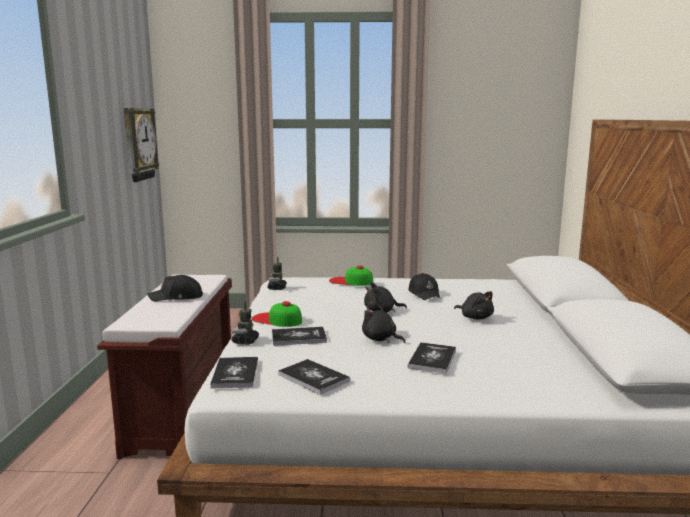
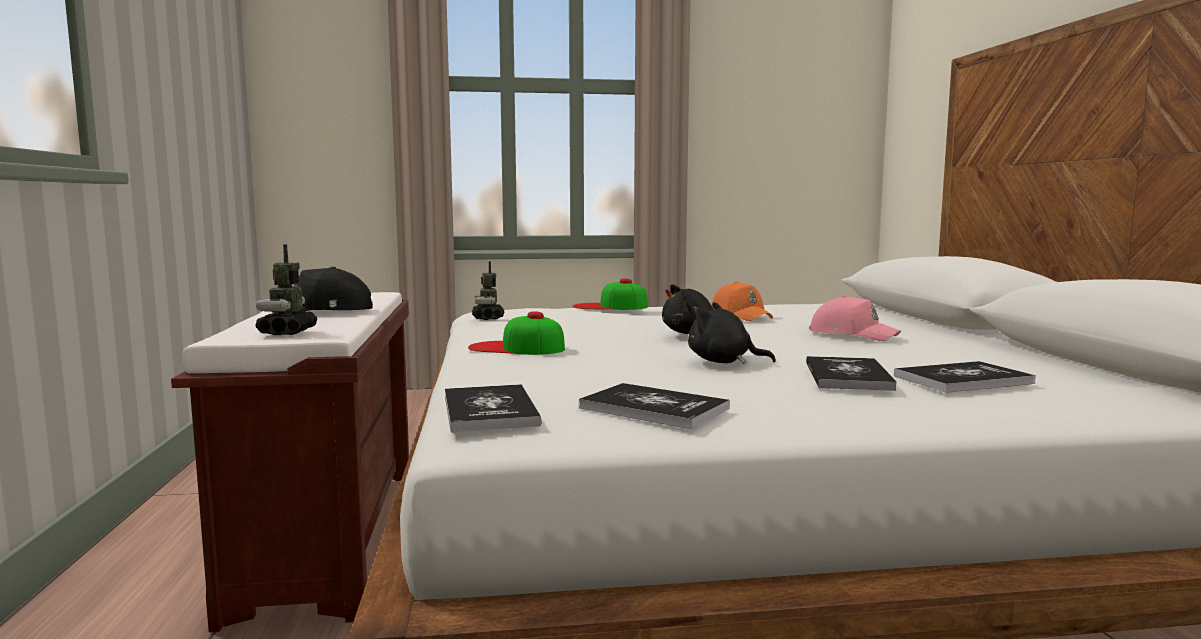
camera: 10 degrees left, 5 degrees down
wall clock [123,108,159,182] -> none
toy robot [231,301,259,345] -> toy robot moved to [255,244,317,335]
book [272,327,327,346] -> book moved to [894,361,1036,393]
black cap [408,273,440,300] -> orange cap [712,281,773,321]
black plush toy [454,291,494,319] -> pink cap [809,295,901,341]

